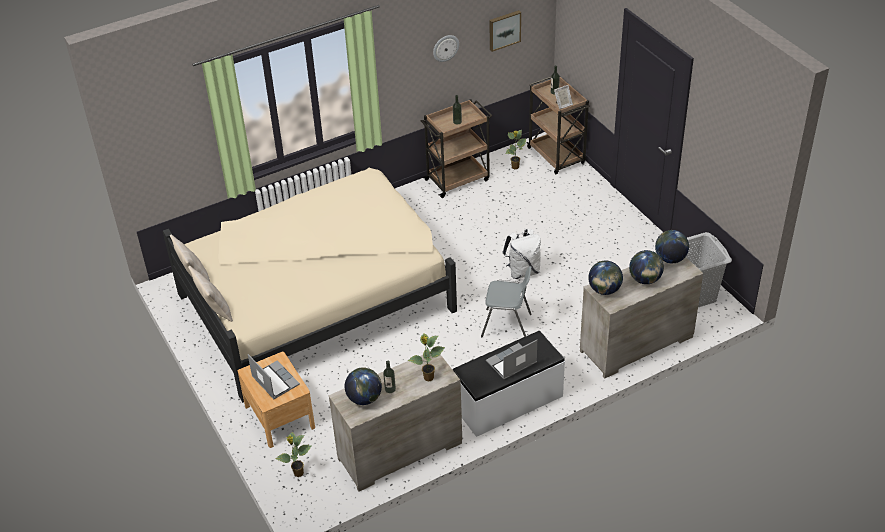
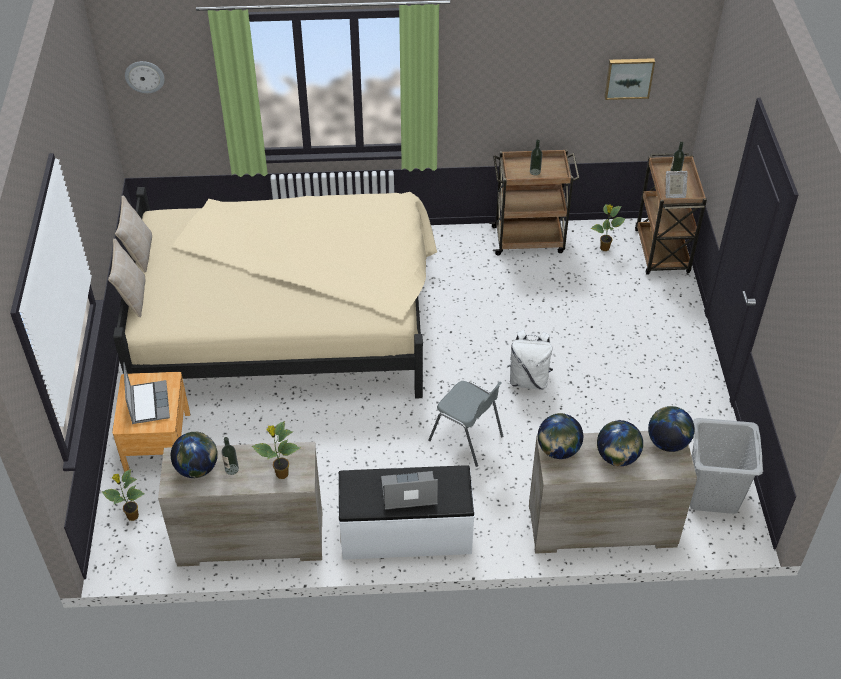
camera: 25 degrees right, 5 degrees up
wall clock [433,35,459,62] -> wall clock moved to [125,61,165,93]

